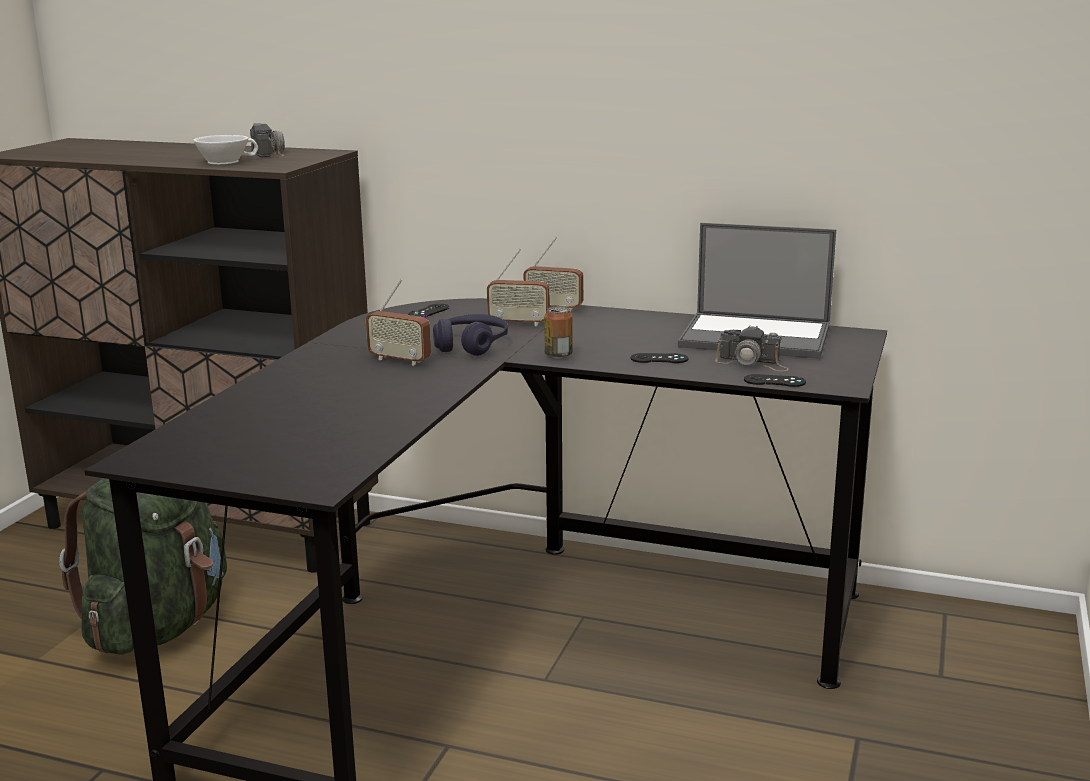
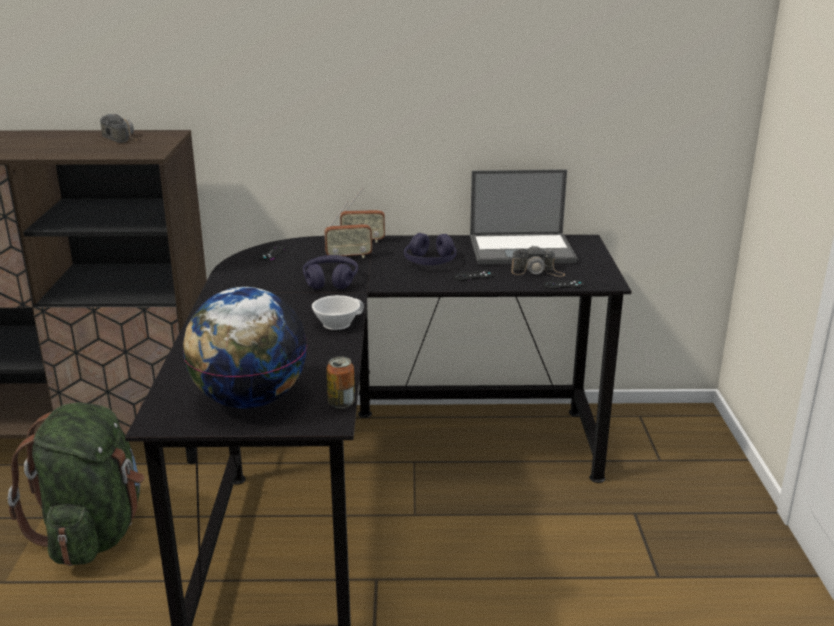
camera: 20 degrees left, 5 degrees up
white cup [193,135,258,164] -> white cup moved to [312,295,364,330]
radio [366,279,431,366] -> none
can [544,306,573,359] -> can moved to [326,356,355,408]
none -> globe [183,287,307,408]
none -> purple headphones [404,233,456,265]

